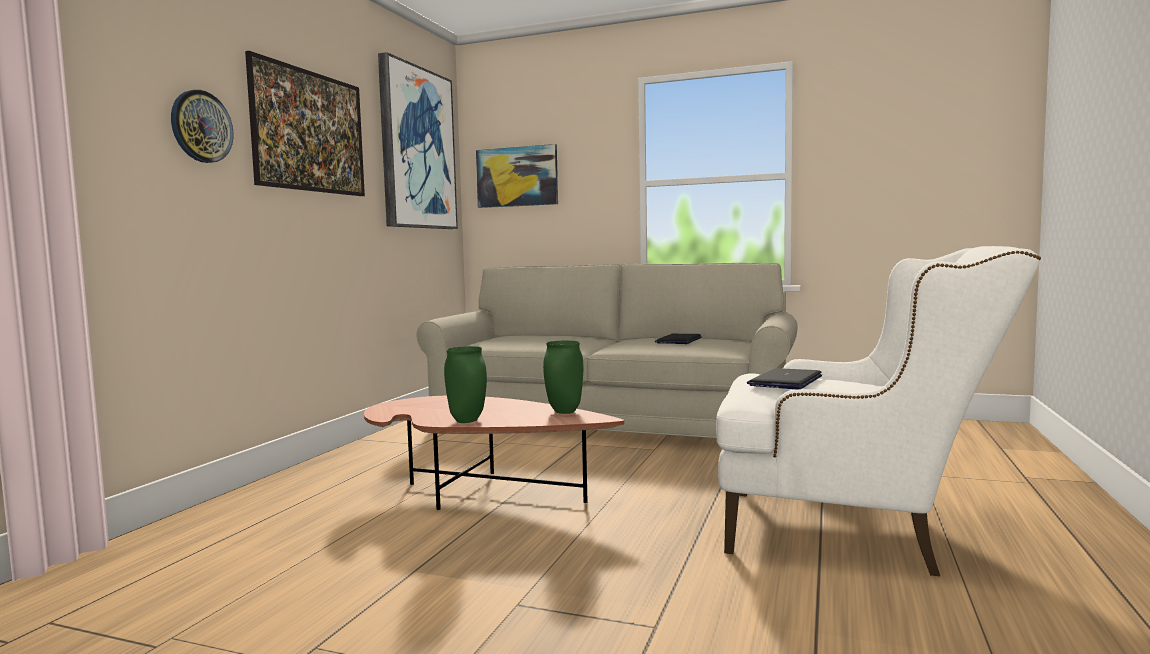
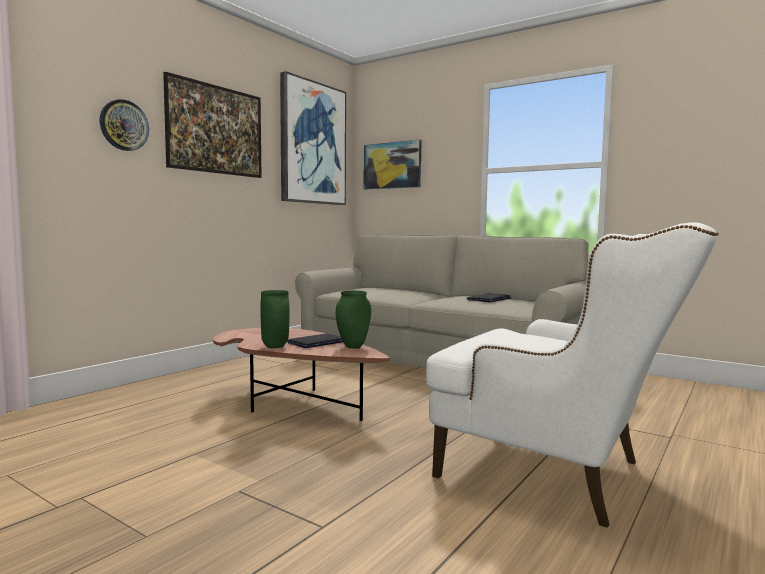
camera: 15 degrees right, 0 degrees up
laptop [747,368,822,390] -> laptop moved to [287,333,343,348]

